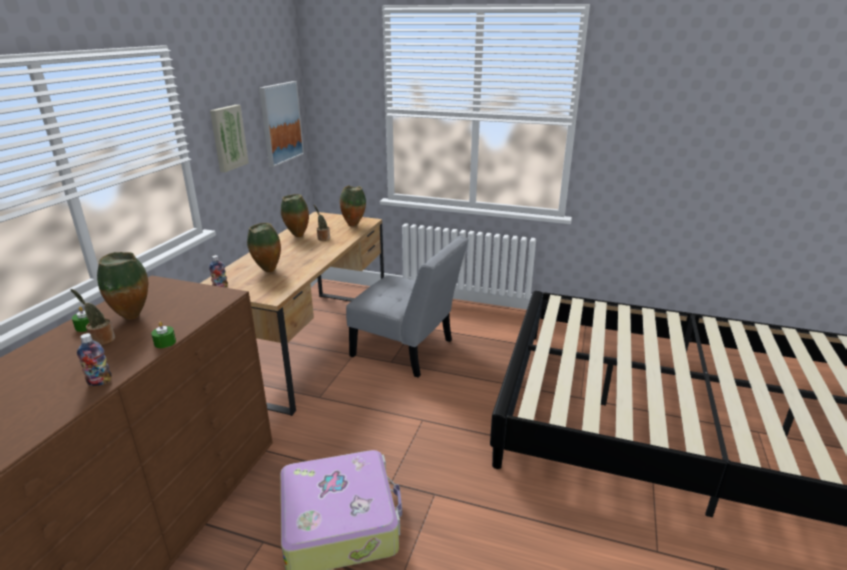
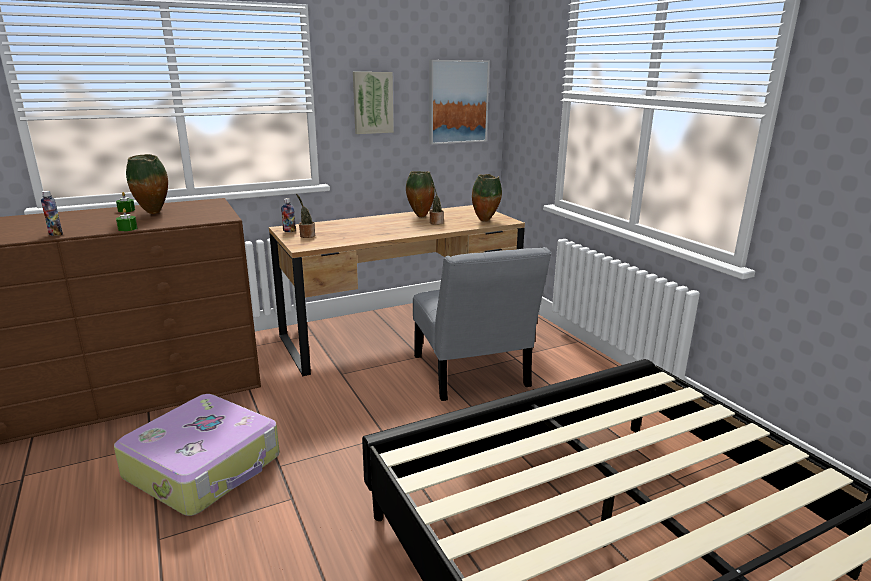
camera: 45 degrees right, 5 degrees down
potted plant [70,289,115,345] -> potted plant moved to [296,194,315,238]
vase [247,223,281,272] -> none

